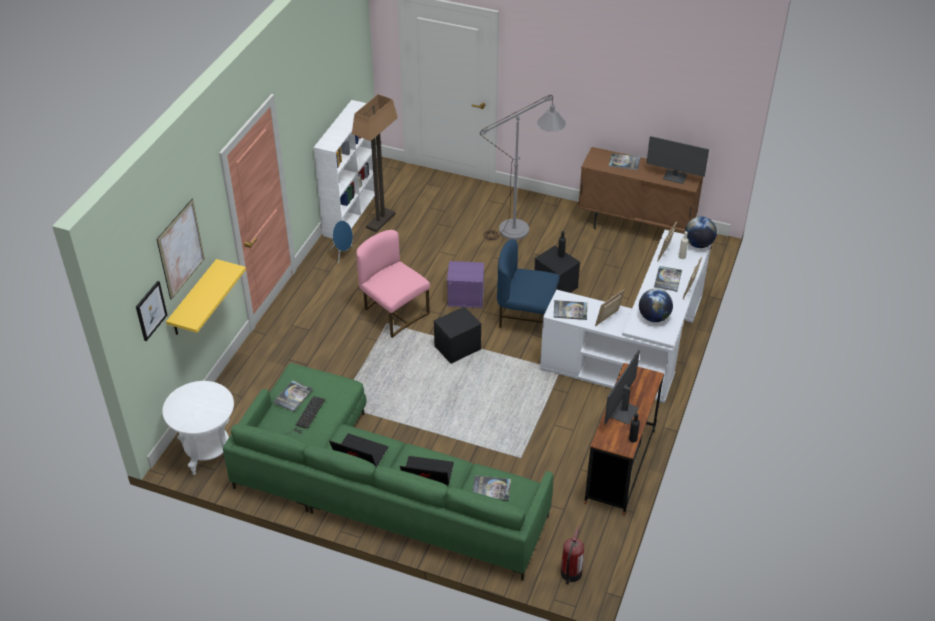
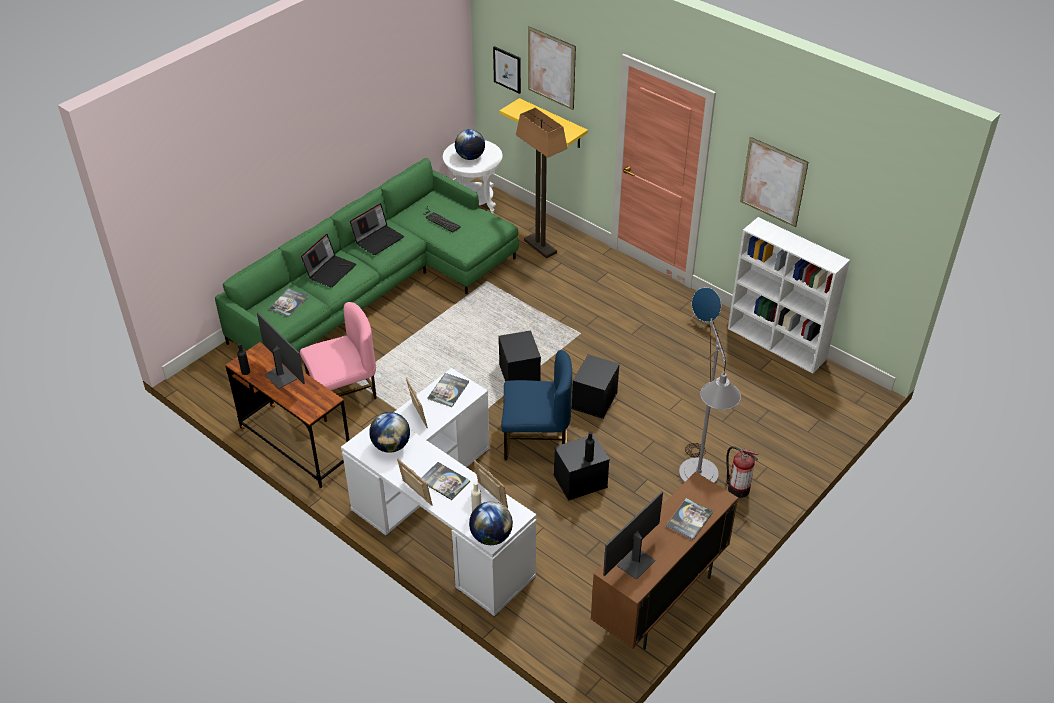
camera: 110 degrees right, 0 degrees up
book [273,380,313,412] -> none
floor lamp [352,94,398,232] -> floor lamp moved to [516,108,567,258]
pink chair [356,230,430,338] -> pink chair moved to [300,302,377,422]
purple storage box [447,261,484,308] -> black storage box [572,354,620,419]
blue chair [497,239,560,328] -> blue chair turned 60 degrees clockwise [501,350,572,461]
fire extinguisher [561,525,584,584] -> fire extinguisher moved to [726,446,758,498]
none -> globe [455,129,485,160]
none -> picture [740,137,808,227]

